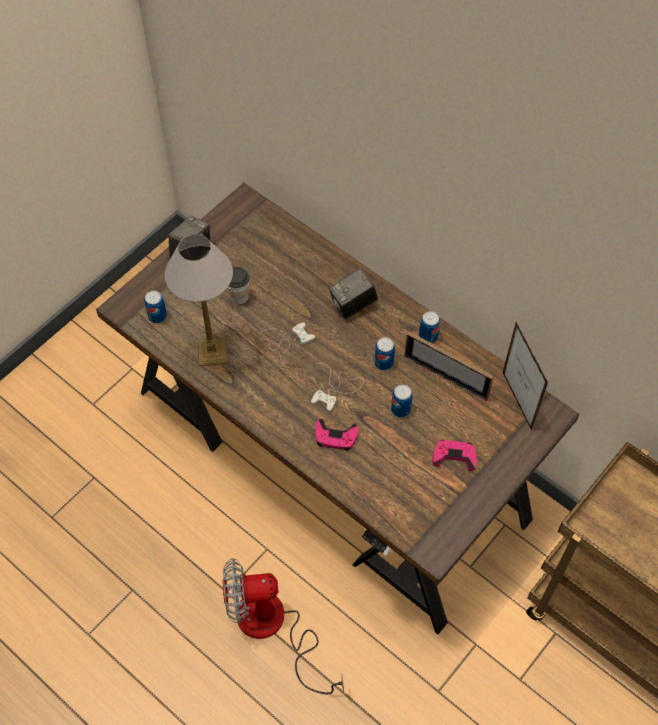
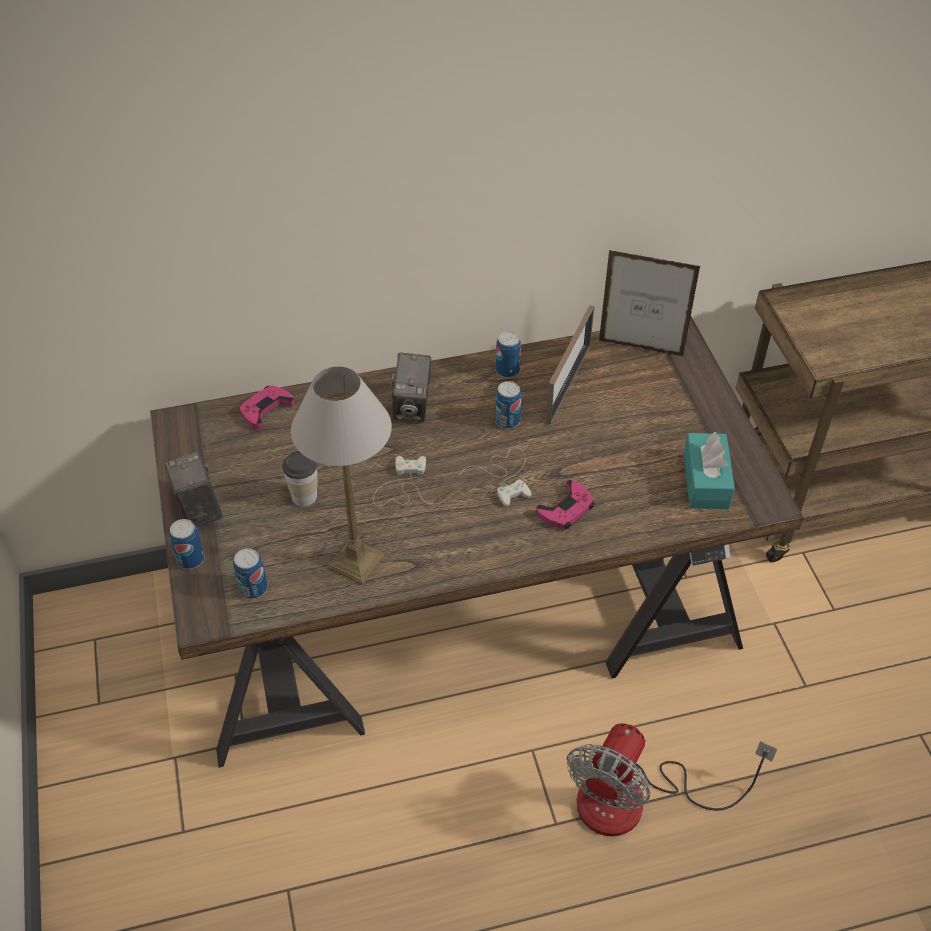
camera: 55 degrees left, 10 degrees down
can [391,384,413,417] -> can moved to [169,519,205,569]
picture frame [404,331,494,401] -> picture frame turned 45 degrees counterclockwise [546,305,594,424]
pink game controller [433,440,477,471] -> pink game controller moved to [239,385,295,429]
none -> turquoise tissue box [683,431,735,509]

